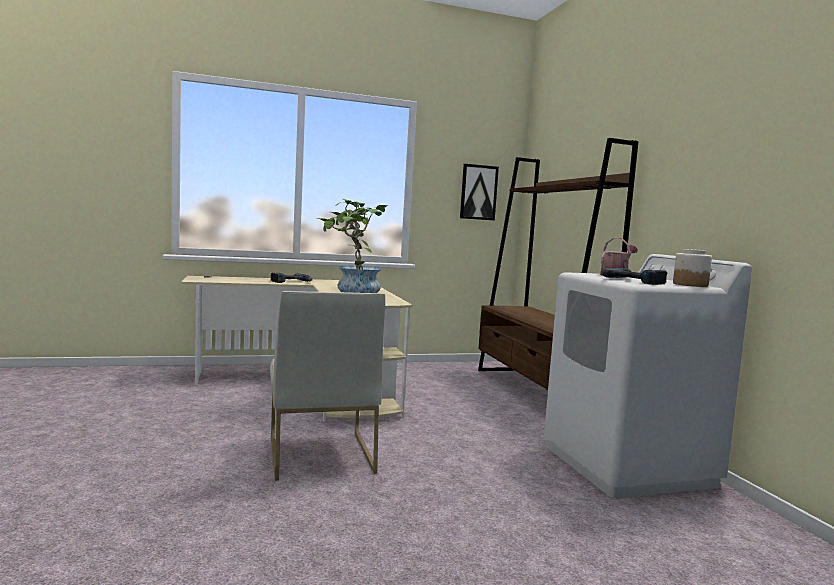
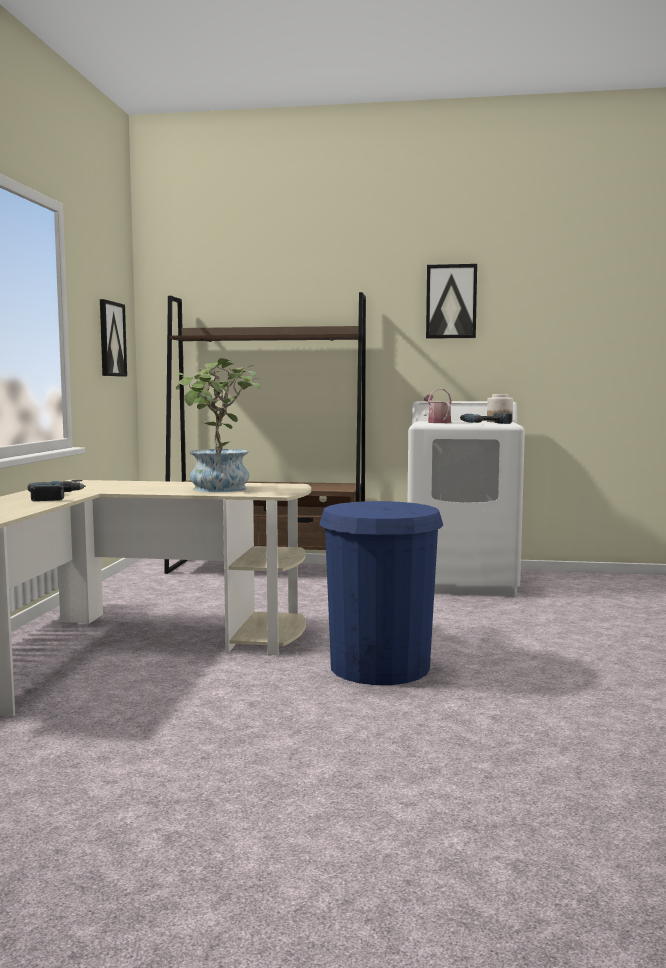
camera: 65 degrees left, 0 degrees up
white chair [270,291,385,481] -> blue trash can [320,501,443,685]
none -> picture [426,264,477,339]

